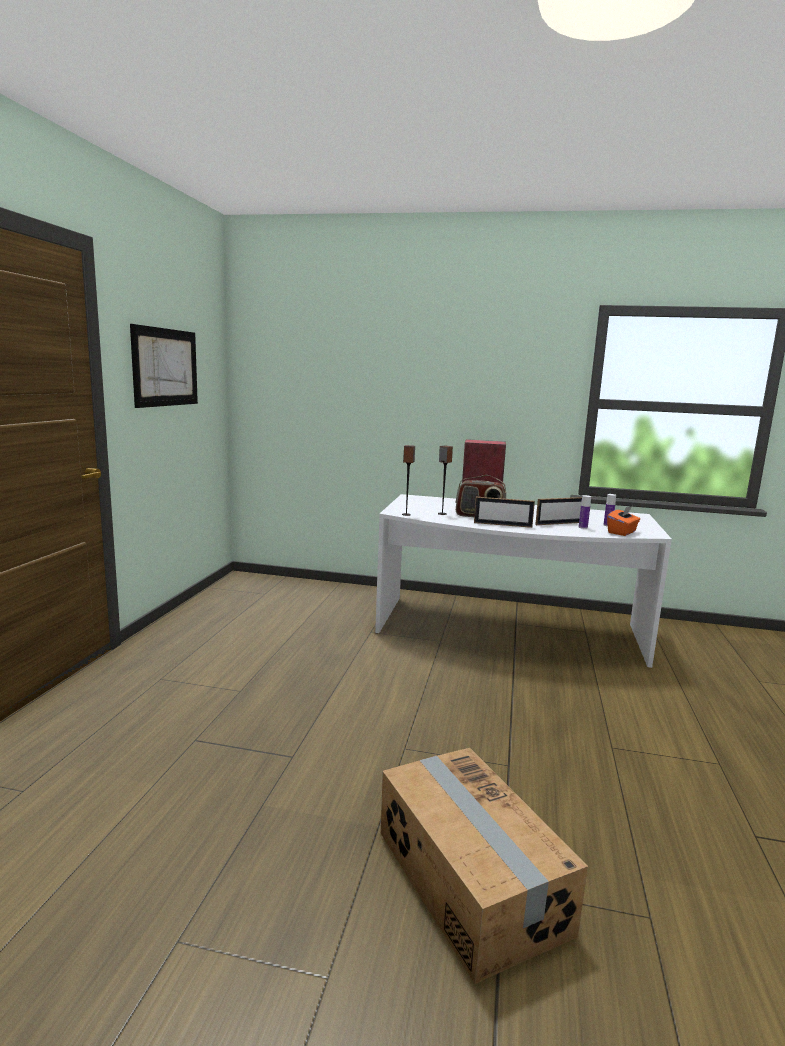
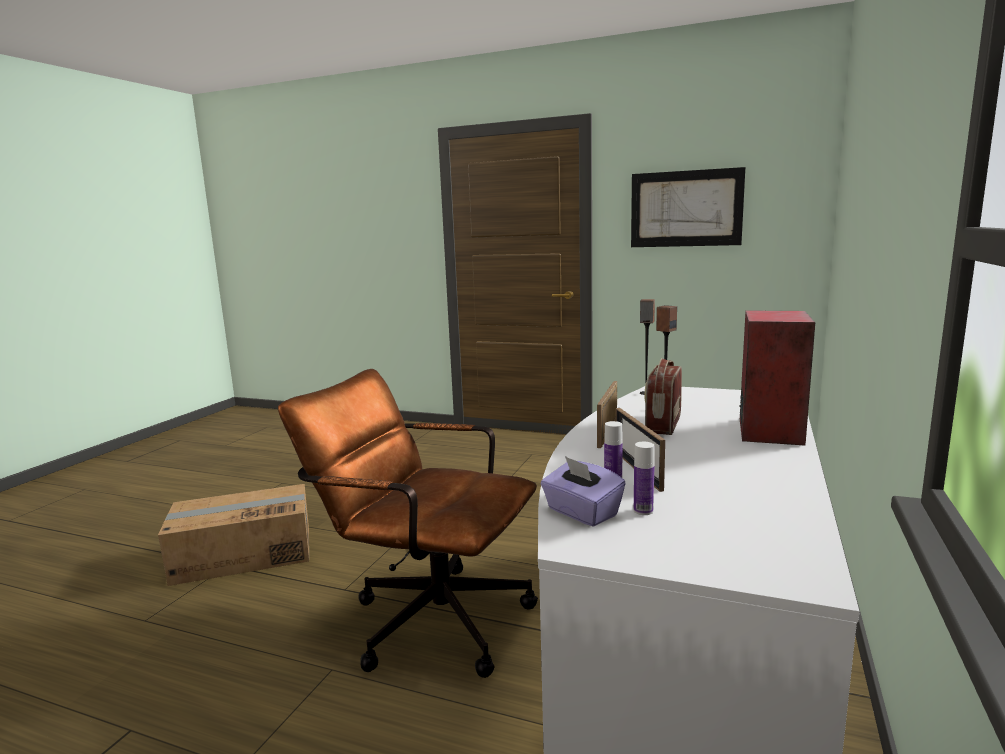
camera: 100 degrees right, 0 degrees up
orange tissue box [607,506,640,536] -> purple tissue box [541,456,626,527]
none -> brown office chair [278,369,538,678]

